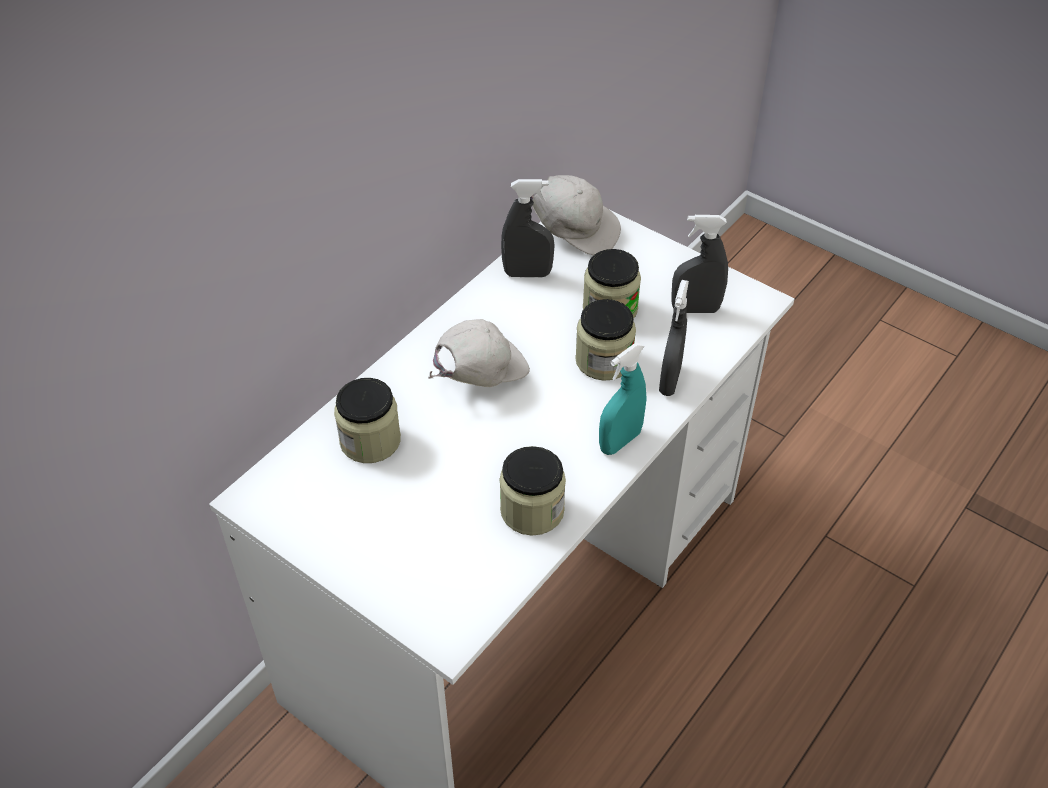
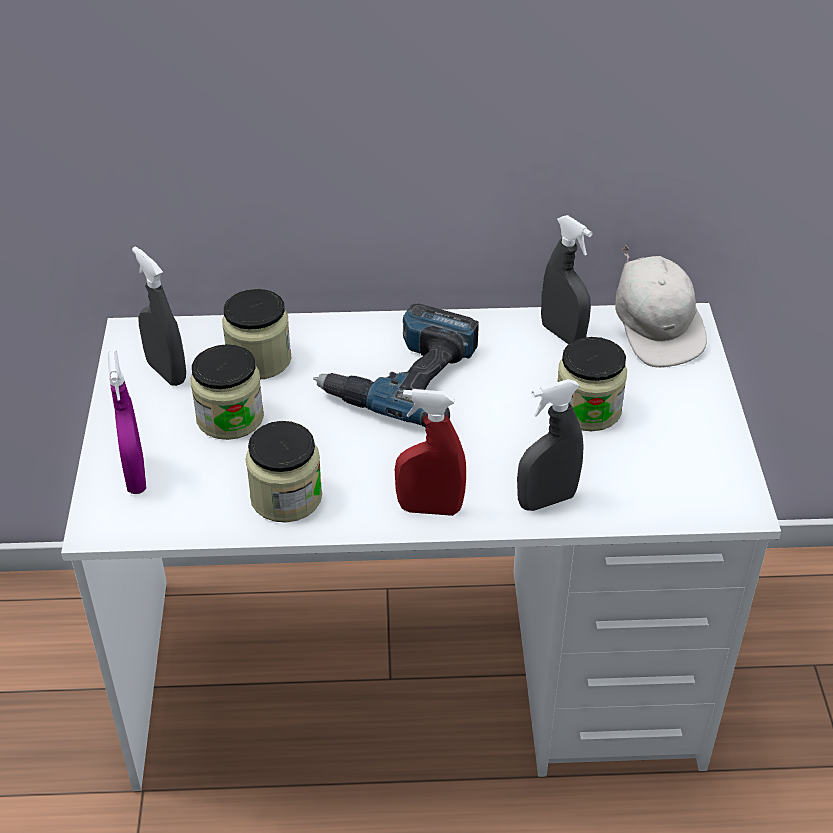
camera: 50 degrees right, 5 degrees down
white cap [428,319,530,387] -> power drill [313,303,479,428]
jar [575,299,636,381] -> jar moved to [190,344,264,440]
turquoise spray bottle [599,343,647,455] -> red spray bottle [395,389,466,516]
grey spray bottle [671,215,728,313] -> grey spray bottle moved to [132,246,186,386]
none -> purple spray bottle [108,351,146,494]

